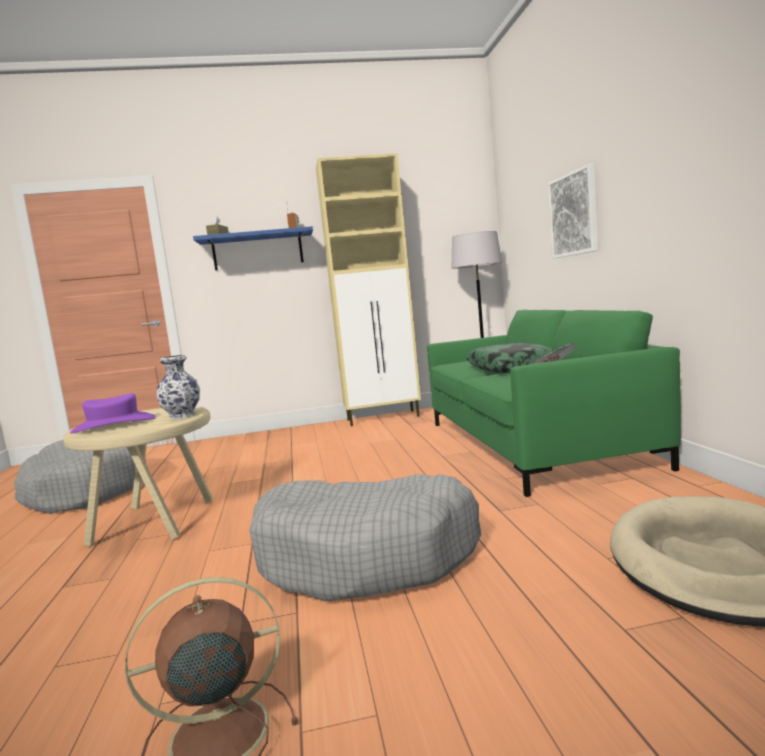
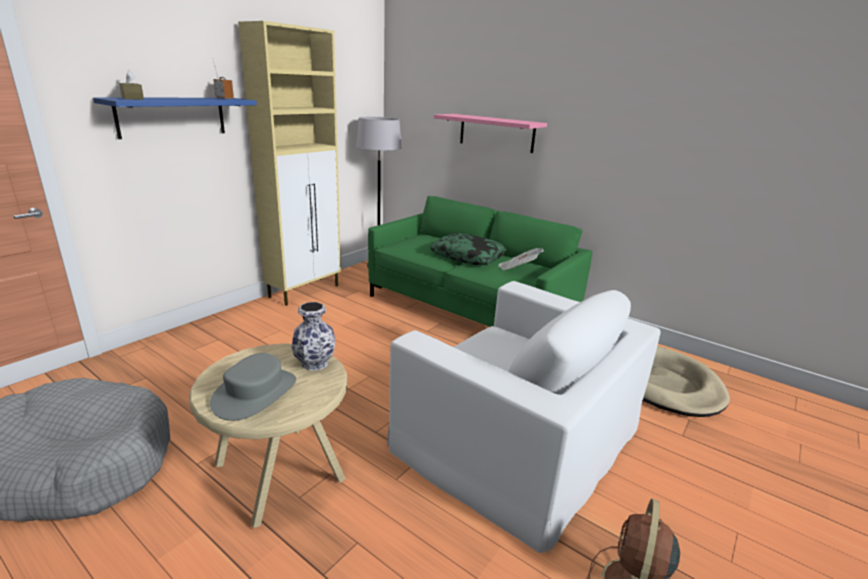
camera: 45 degrees left, 15 degrees up
purple hat [70,393,156,433] -> grey hat [210,353,296,421]
grey dog bed [249,474,482,602] -> white armchair [387,281,661,554]
picture [548,163,598,259] -> pink shelf [434,114,547,153]

